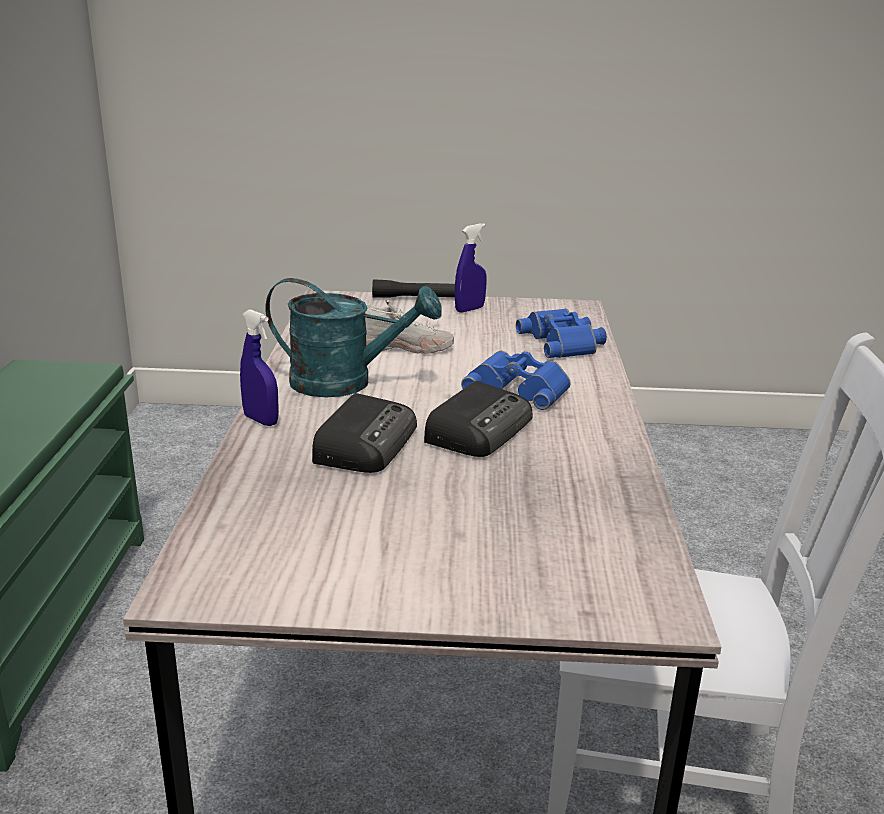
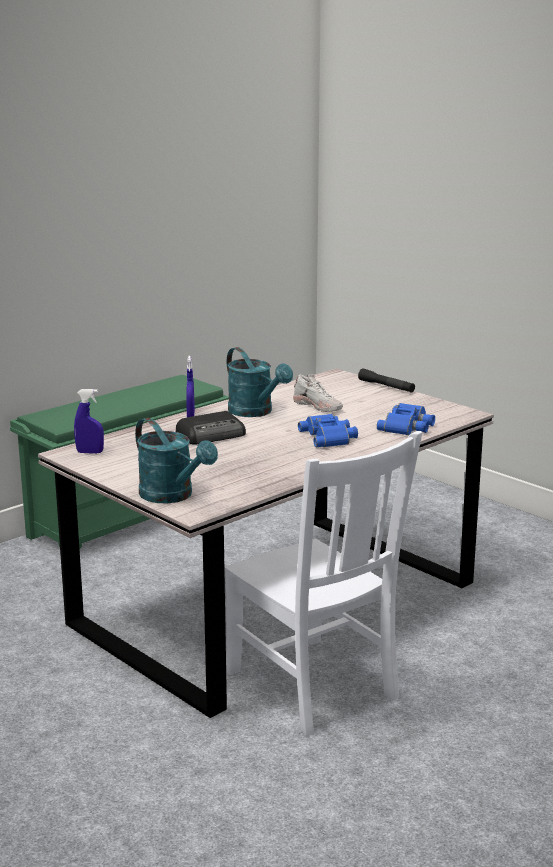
camera: 45 degrees right, 5 degrees down
radio [424,381,532,457] -> none
blue spray bottle [455,223,487,313] -> blue spray bottle moved to [74,389,104,454]
none -> turquoise watering can [135,418,218,503]

